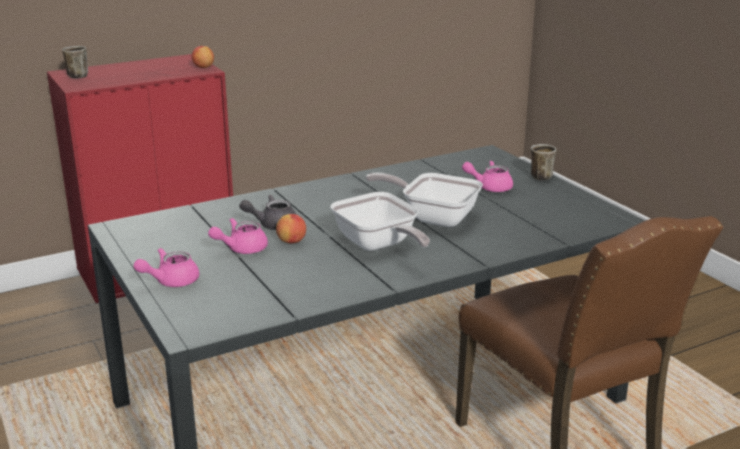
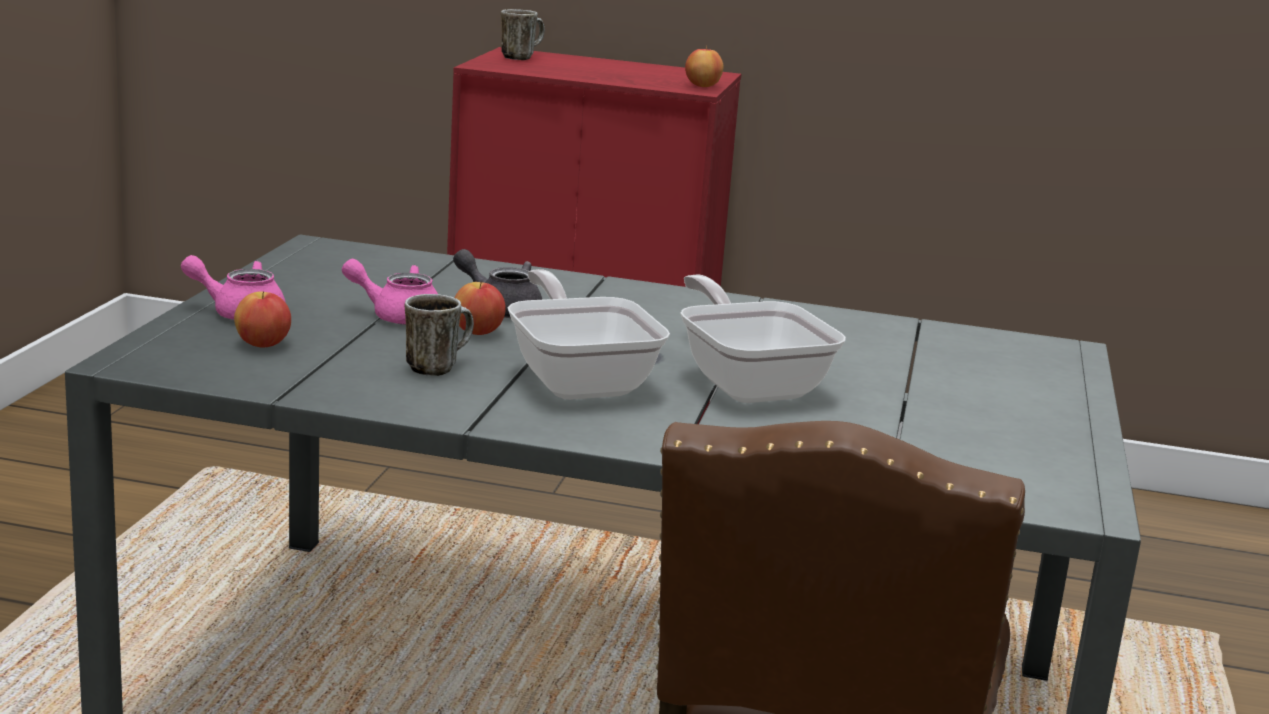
camera: 40 degrees right, 5 degrees down
frying pan [330,192,430,251] -> frying pan turned 150 degrees clockwise [508,269,670,400]
pink teapot [462,161,513,192] -> none
mug [531,144,556,180] -> mug moved to [404,294,474,376]
none -> apple [234,291,291,348]

